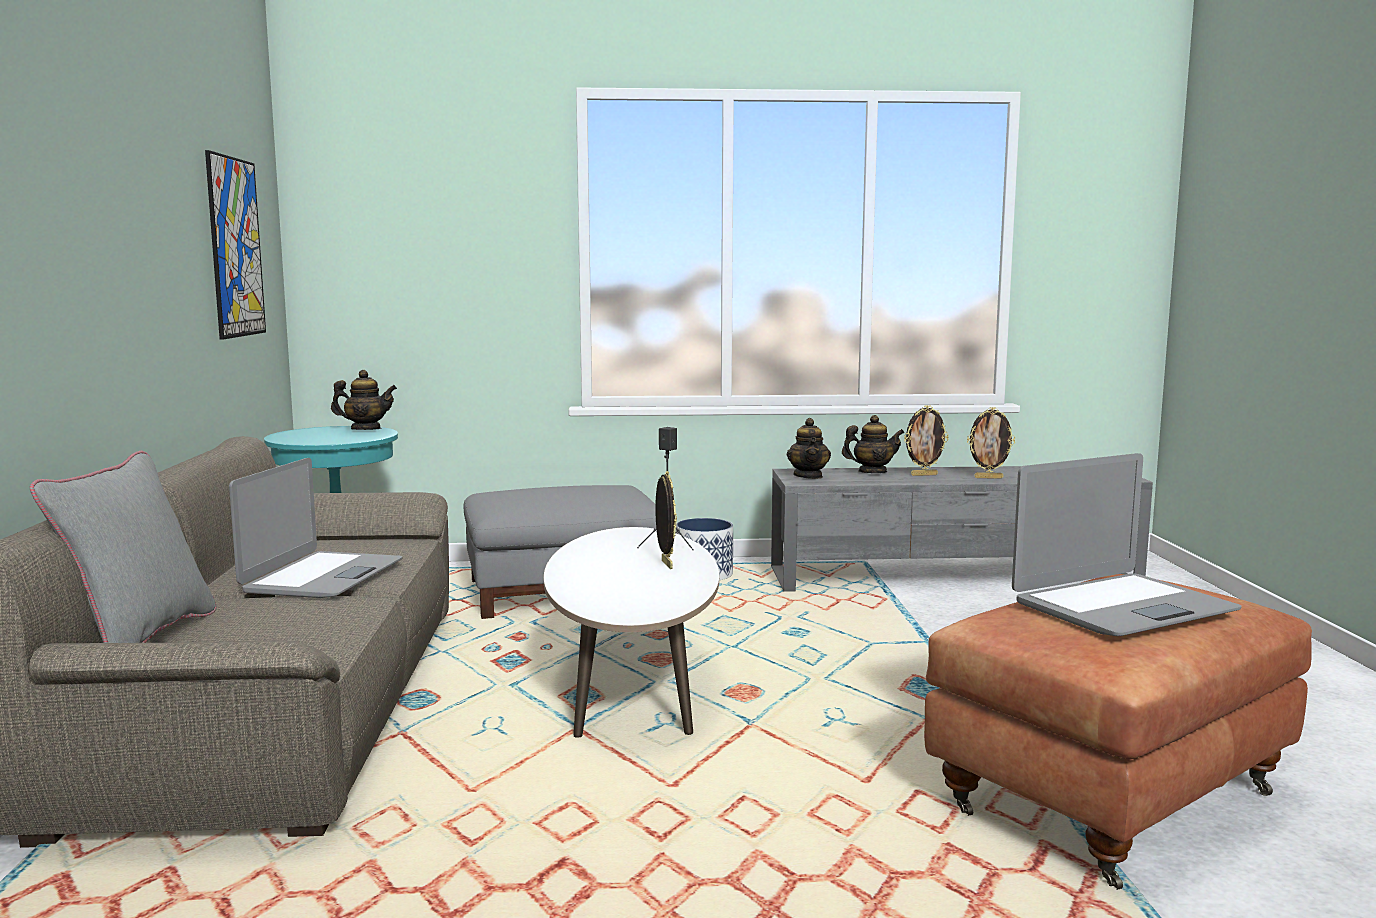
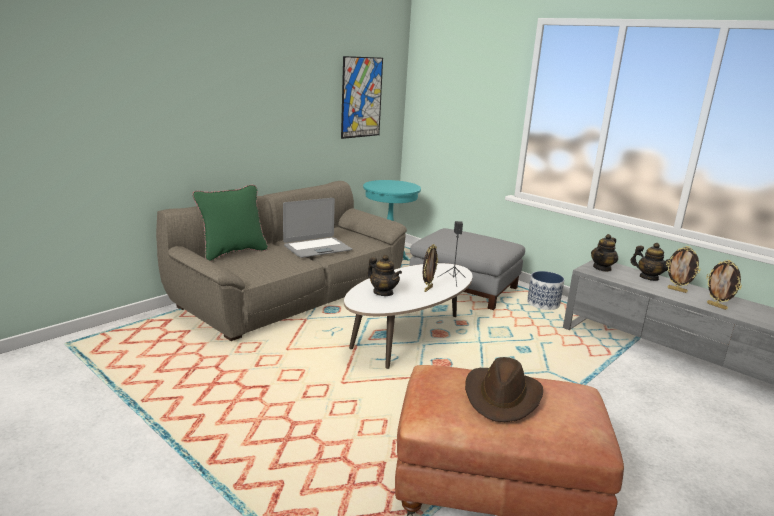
camera: 45 degrees right, 10 degrees up
grey pillow [29,451,216,643] -> green pillow [192,185,268,261]
teapot [331,370,397,430] -> teapot moved to [368,255,402,296]
laptop [1012,453,1241,636] -> brown hat [465,357,543,422]

